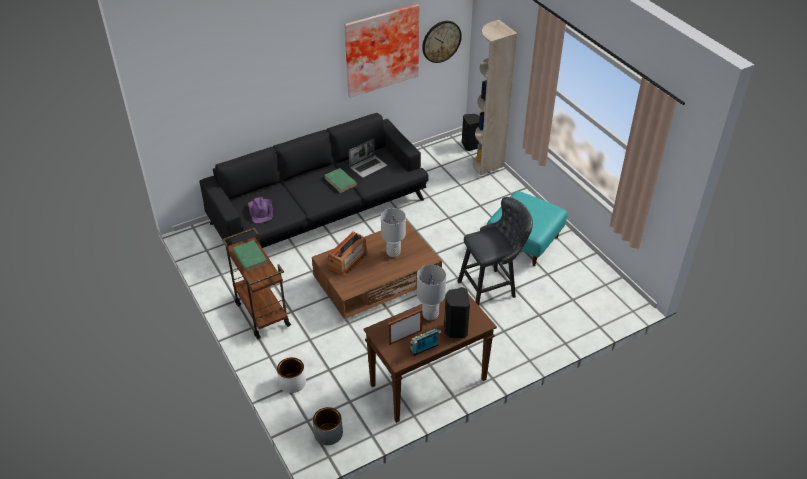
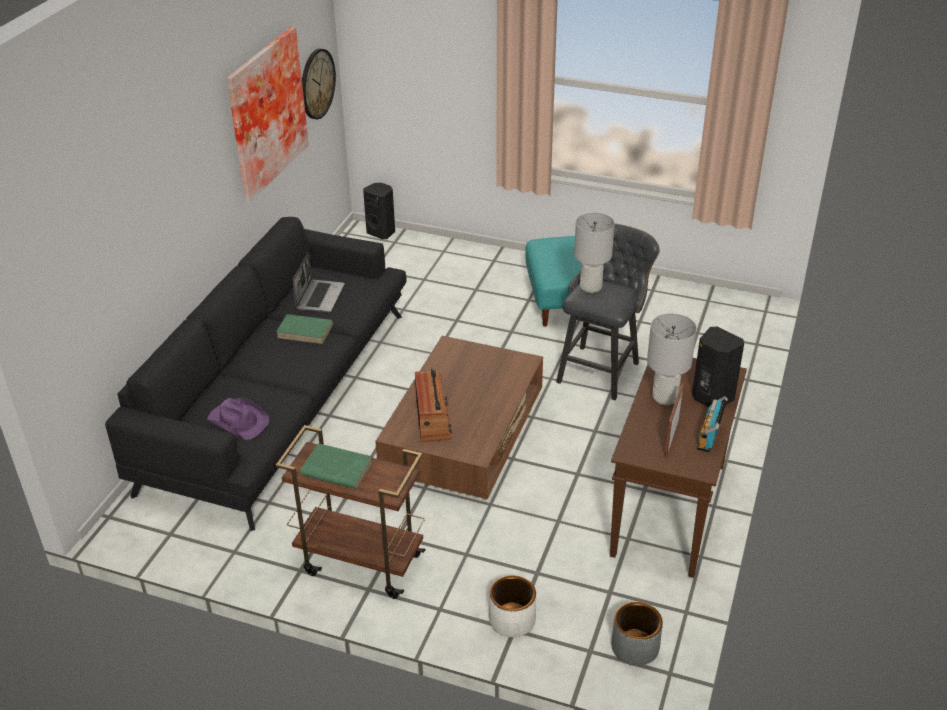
camera: 40 degrees left, 5 degrees down
grey table lamp [381,208,406,257] -> grey table lamp moved to [574,213,615,293]
beige bookcase [473,20,517,175] -> none

